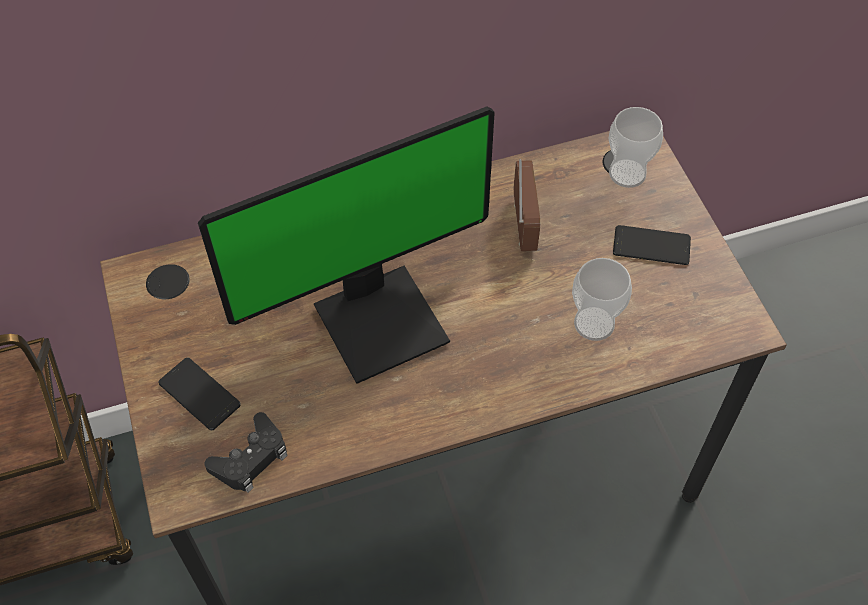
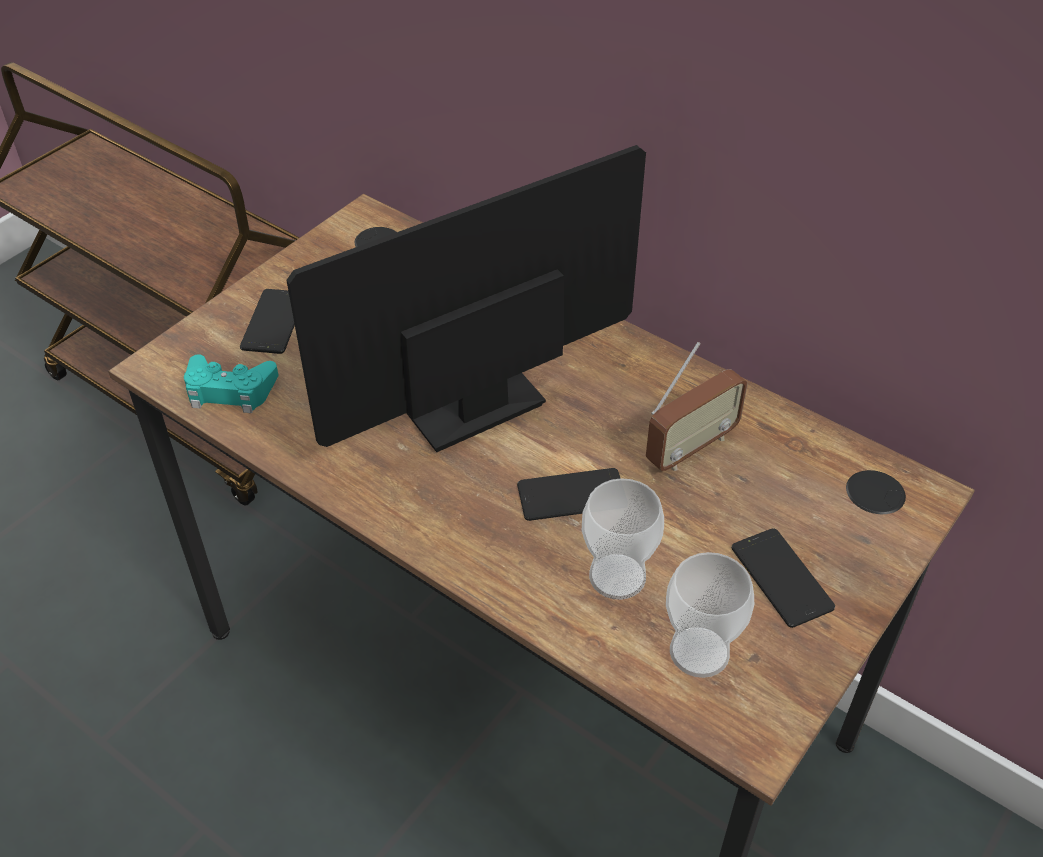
camera: 55 degrees right, 10 degrees down
monitor [198,106,495,384] -> monitor turned 120 degrees clockwise [286,145,646,452]
black game controller [204,412,288,493] -> turquoise game controller [184,355,278,413]
cup [609,107,663,188] -> cup moved to [666,552,754,678]
none -> phone [517,468,620,521]

